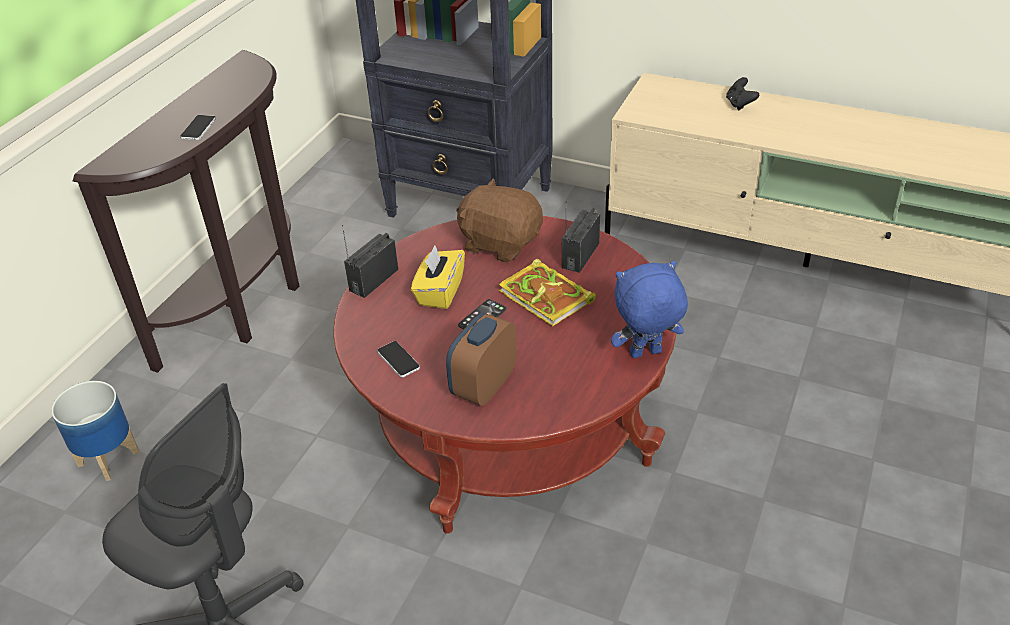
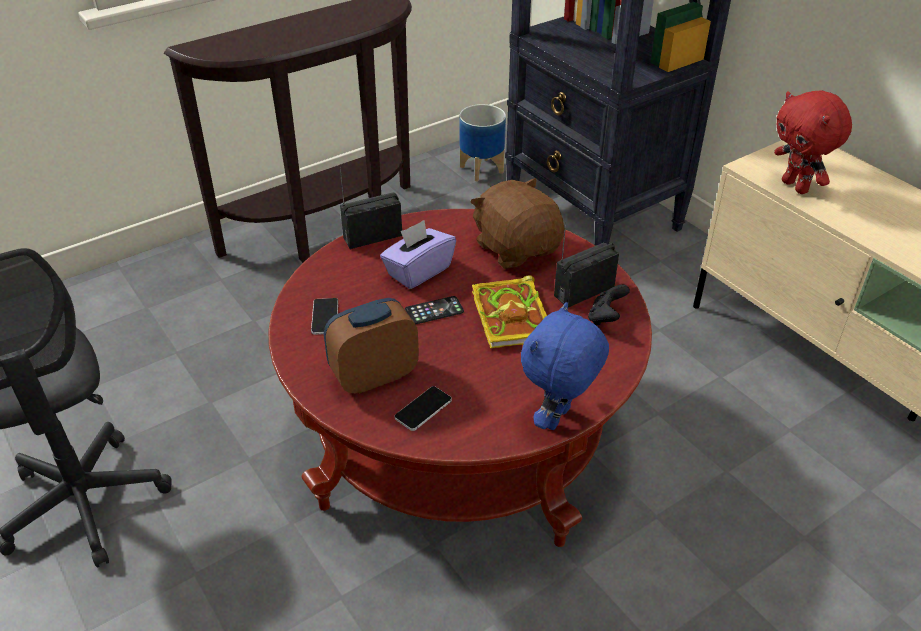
camera: 30 degrees right, 0 degrees up
planter [51,381,139,481] -> planter moved to [460,104,506,182]
phone [180,115,216,140] -> phone moved to [395,386,452,431]
yellow tissue box [411,246,465,309] -> purple tissue box [380,220,456,289]
blue plush toy [611,261,688,358] -> blue plush toy turned 75 degrees counterclockwise [521,302,609,430]
black game controller [726,77,759,110] -> black game controller moved to [588,285,630,325]
none -> red plush toy [774,90,852,194]

